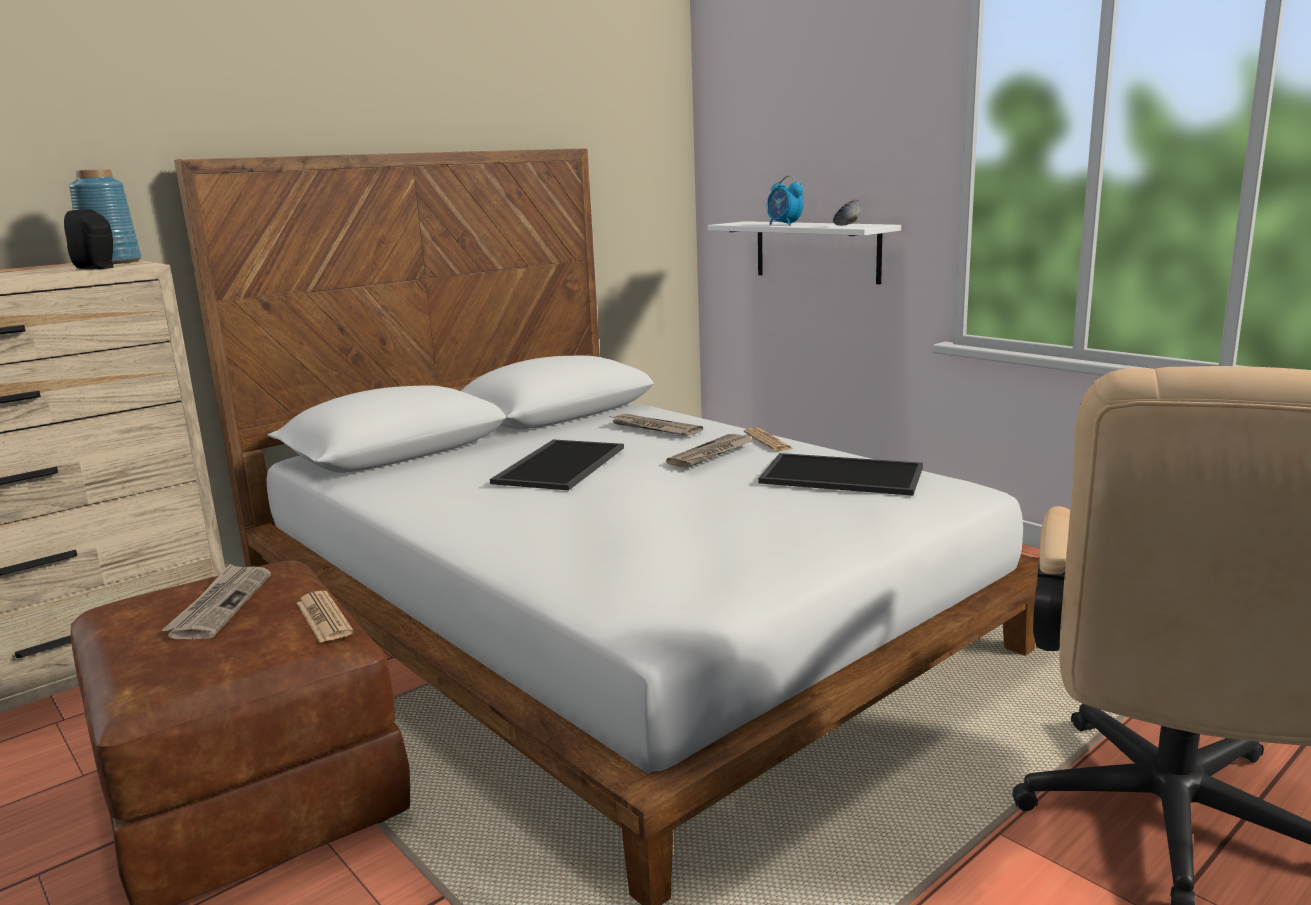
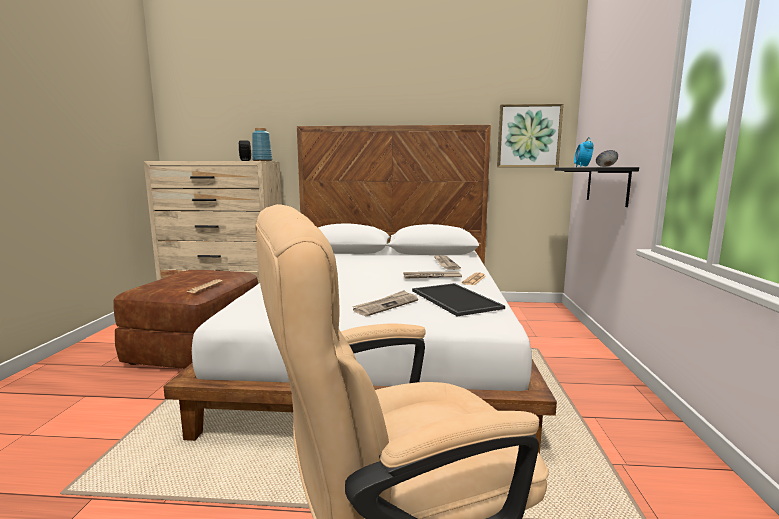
camera: 45 degrees right, 5 degrees down
newspaper [161,564,271,639] -> newspaper moved to [352,290,418,316]
tray [490,439,624,490] -> none
white shelf [707,221,901,284] -> black shelf [555,167,639,207]
none -> picture [497,104,563,167]

